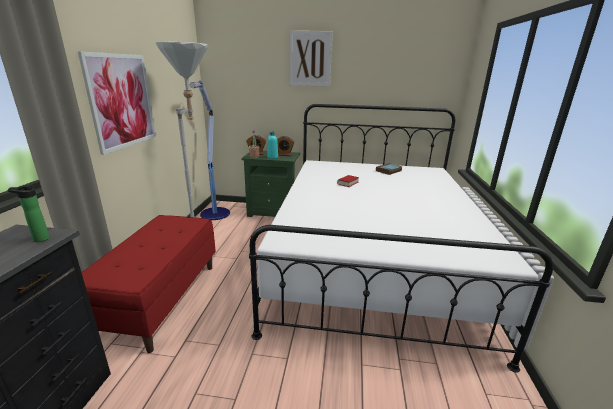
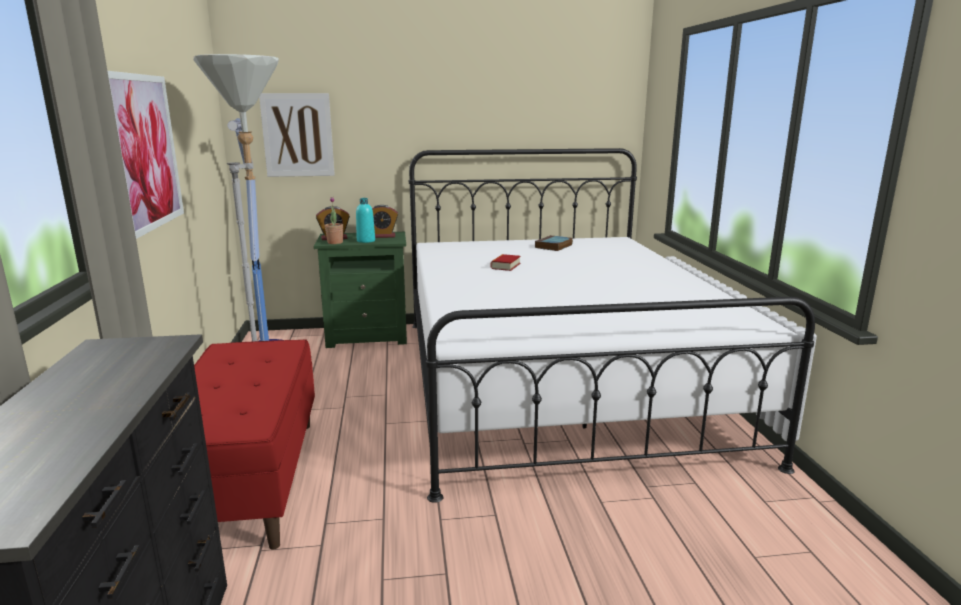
camera: 15 degrees left, 5 degrees down
bottle [8,184,50,242] -> none
picture [290,31,333,87] -> picture moved to [259,93,335,177]

